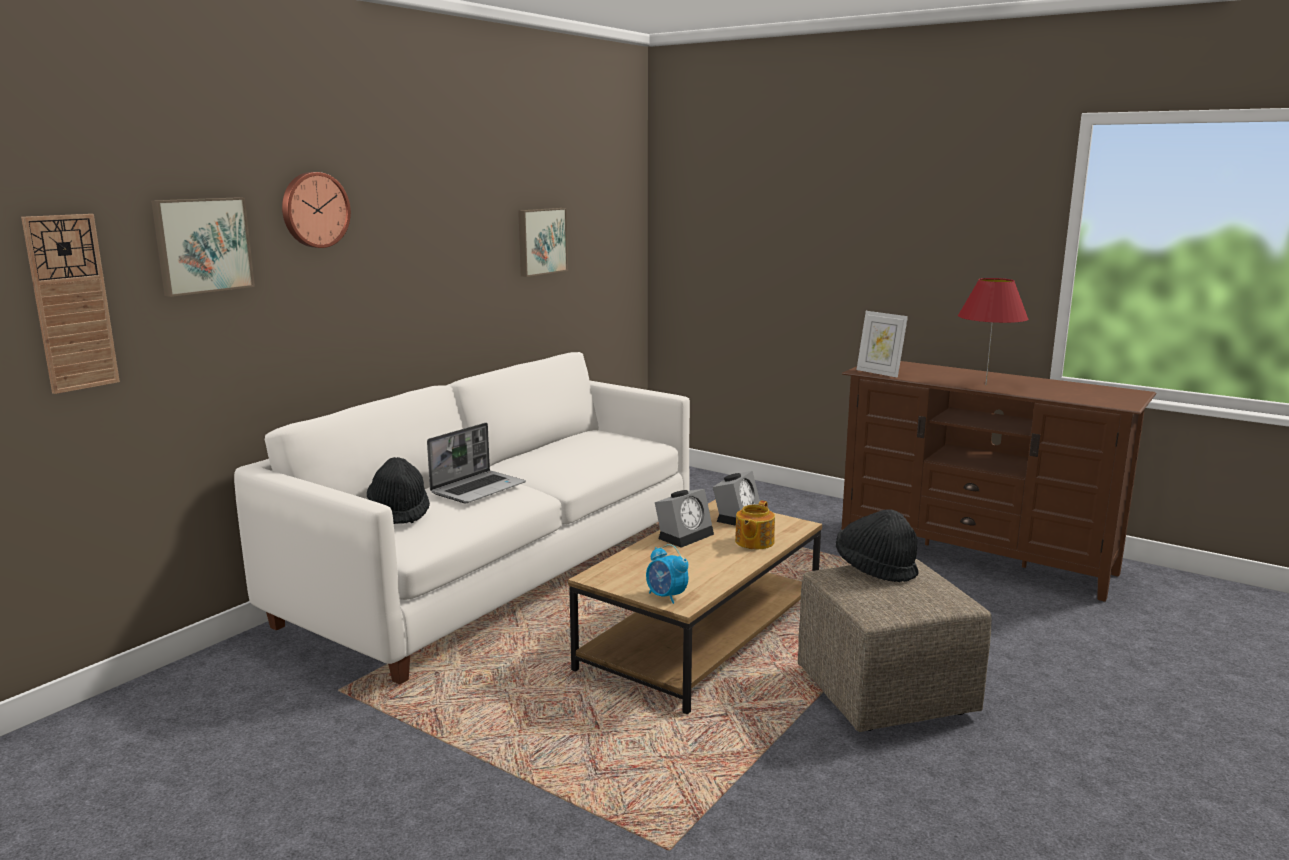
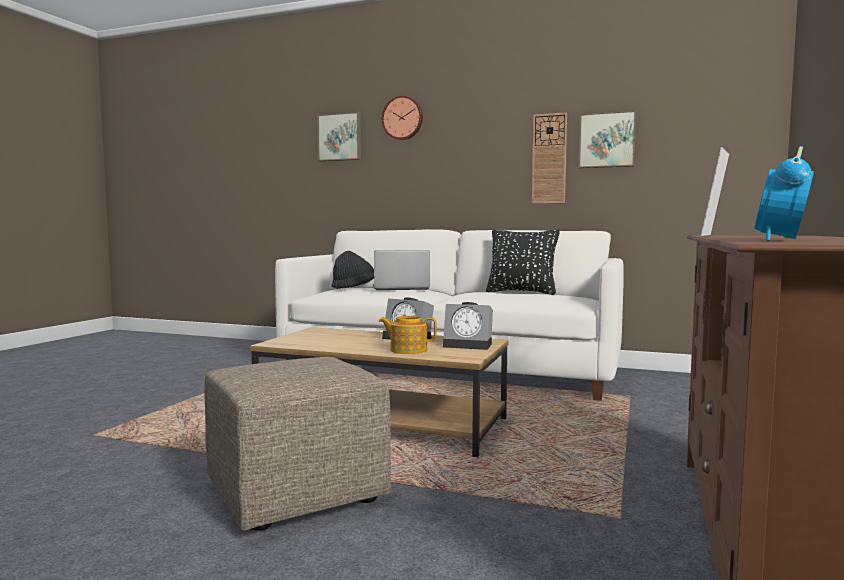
camera: 75 degrees right, 10 degrees down
wall clock [21,214,120,394] -> wall clock moved to [532,112,567,204]
laptop [427,423,526,503] -> laptop turned 150 degrees clockwise [373,250,430,290]
alarm clock [646,544,689,604] -> alarm clock moved to [754,146,814,241]
black hat [836,510,919,582] -> none
red table lamp [958,278,1028,384] -> none
none -> black pillow [486,229,560,295]

